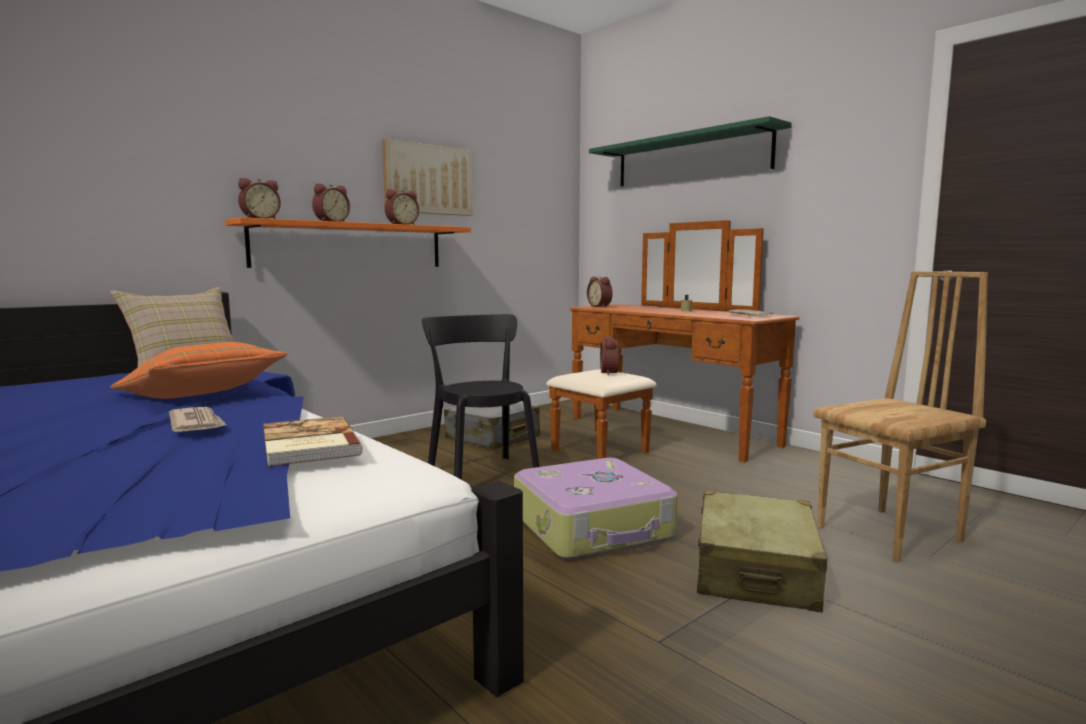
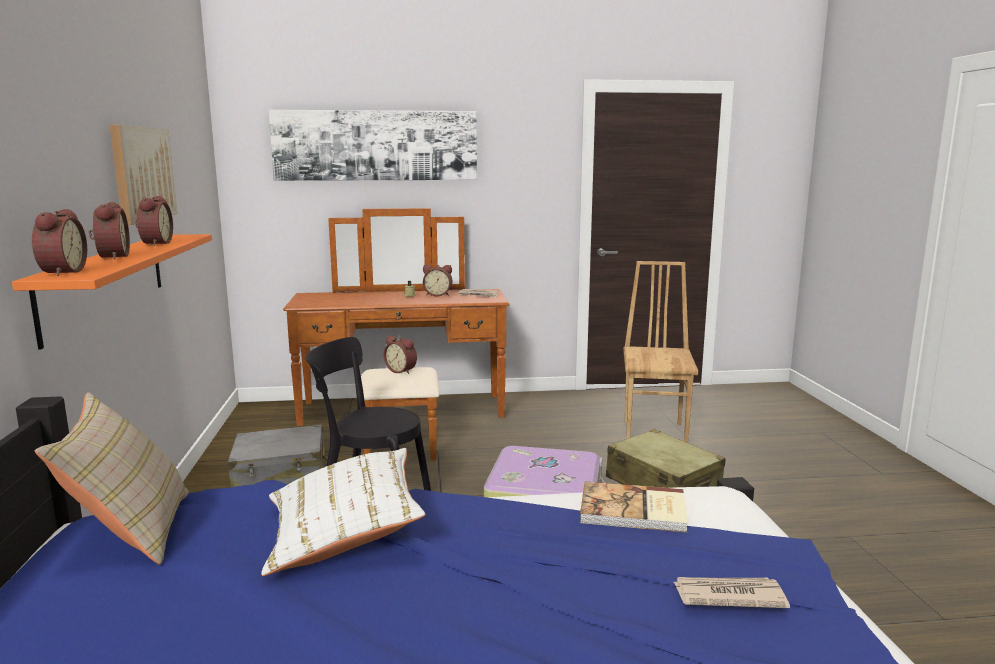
camera: 55 degrees left, 5 degrees up
orange pillow [110,342,287,399] -> white pillow [261,448,426,576]
newspaper [169,407,226,432] -> newspaper moved to [674,577,790,608]
alarm clock [587,276,613,307] -> alarm clock moved to [423,265,452,296]
green shelf [589,116,792,186] -> picture [269,110,477,181]

